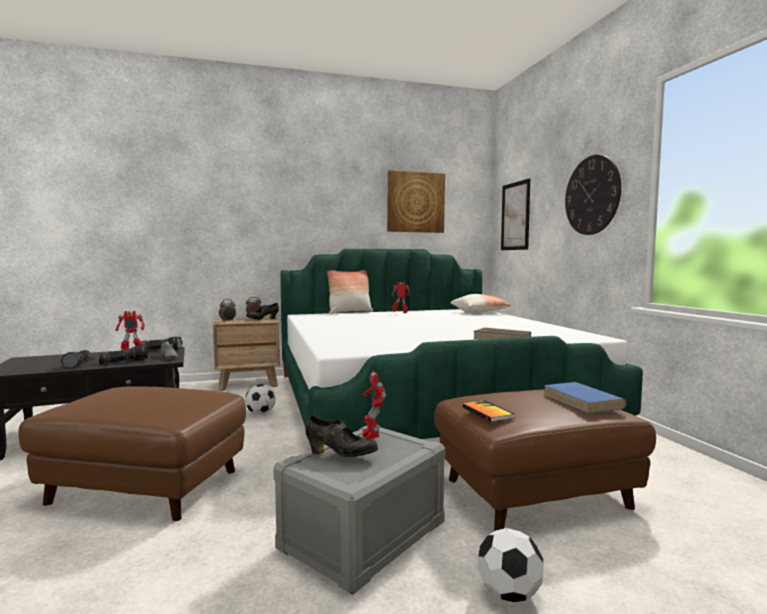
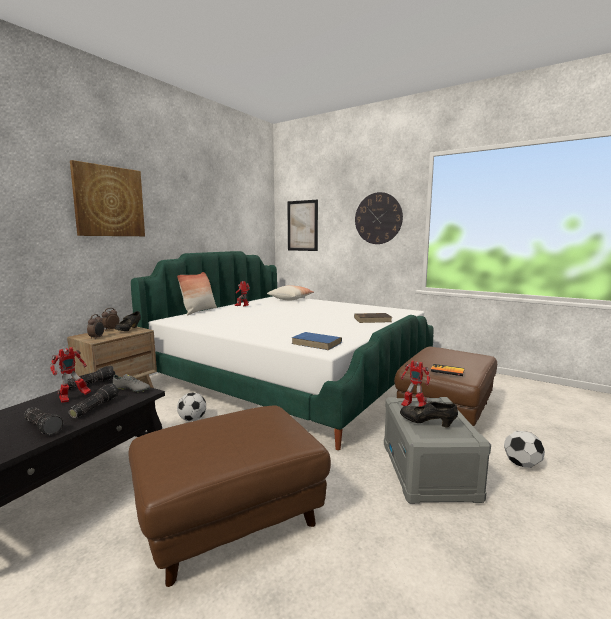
camera: 40 degrees left, 5 degrees up
black shoe [305,415,378,457] -> black shoe turned 135 degrees counterclockwise [400,402,458,428]
picture [387,170,445,233] -> picture moved to [70,160,145,236]
blue book [543,382,627,414] -> blue book moved to [291,332,342,350]

